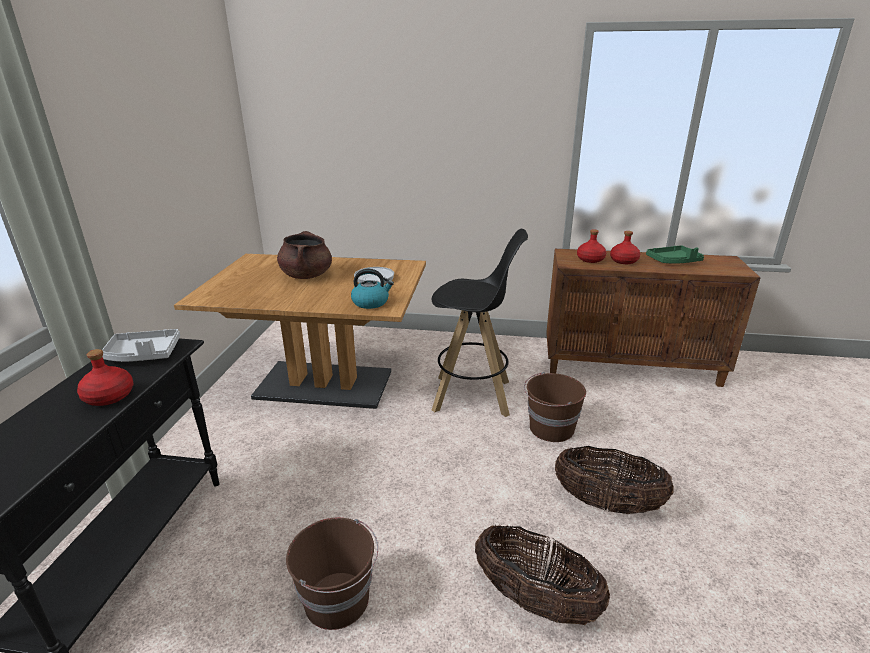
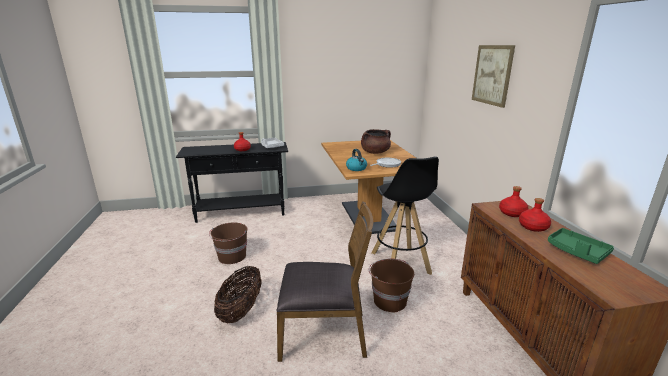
camera: 70 degrees right, 5 degrees down
basket [555,446,674,514] -> brown chair [276,201,373,362]
none -> picture [472,45,515,108]

